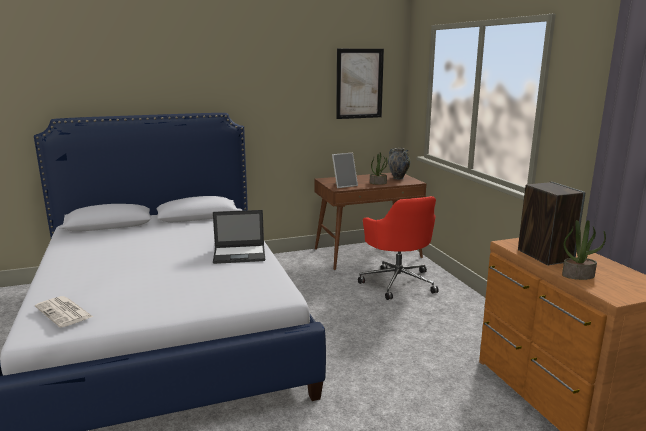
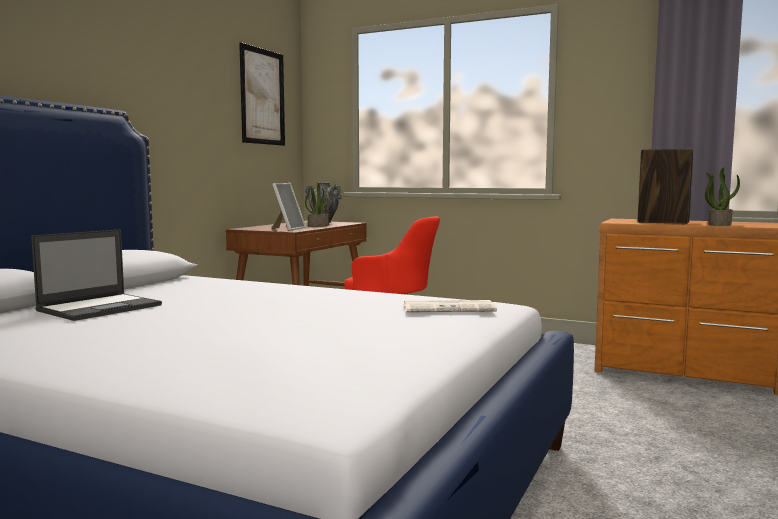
camera: 45 degrees left, 10 degrees down
newspaper [35,296,93,327] -> newspaper moved to [404,300,497,312]
laptop [213,210,265,264] -> laptop moved to [31,229,162,321]

